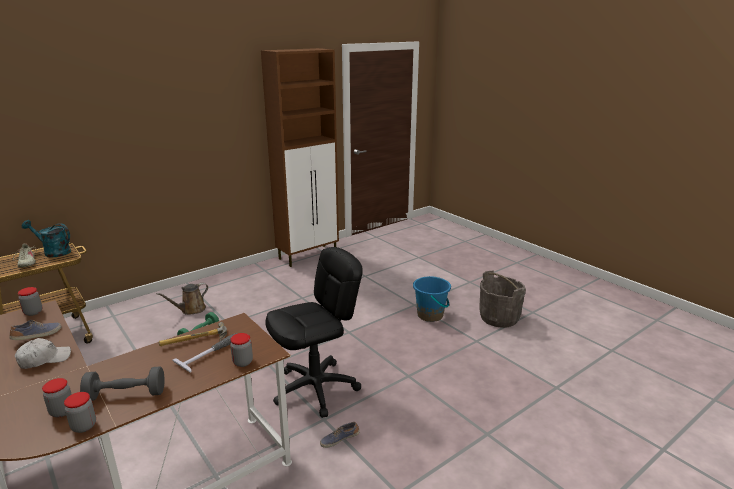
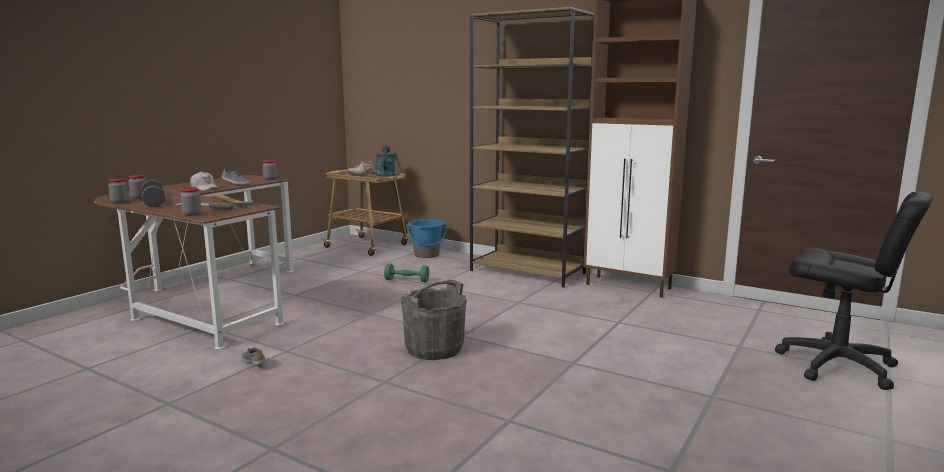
camera: 70 degrees right, 10 degrees down
brown watering can [156,283,208,315] -> none
black office chair [265,247,363,418] -> black office chair moved to [775,192,933,390]
blue bucket [413,276,451,322] -> blue bucket moved to [406,219,447,258]
grey bucket [479,271,526,328] -> grey bucket moved to [401,280,467,360]
none -> brown bookcase [470,7,594,287]

